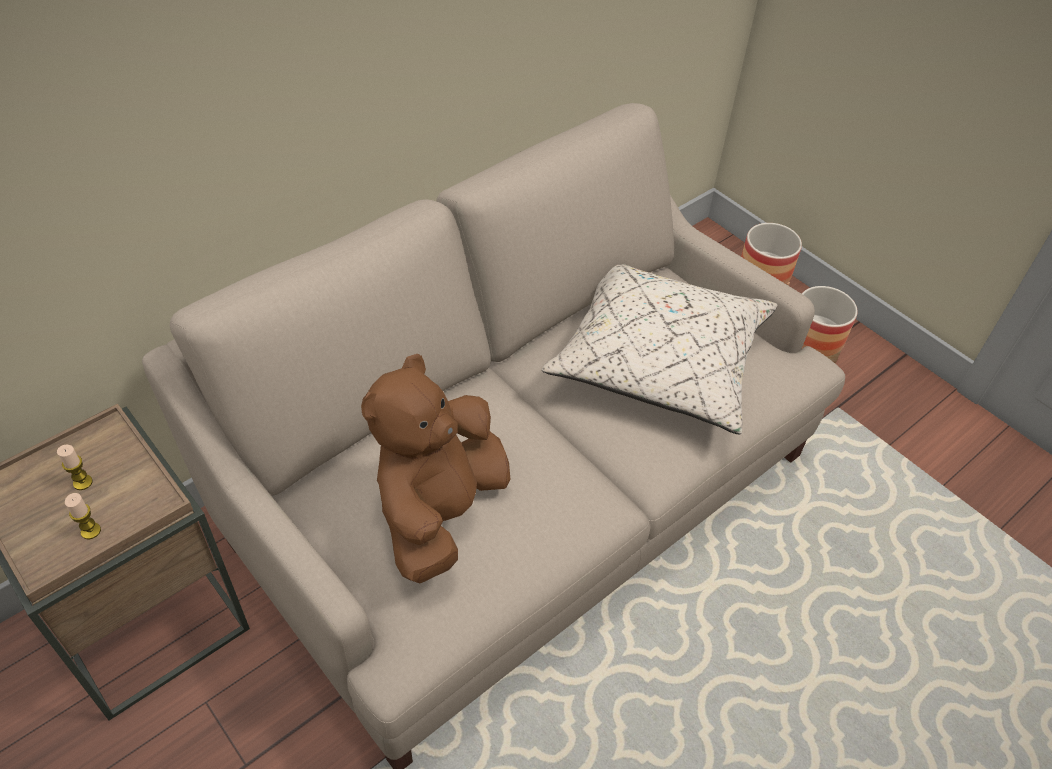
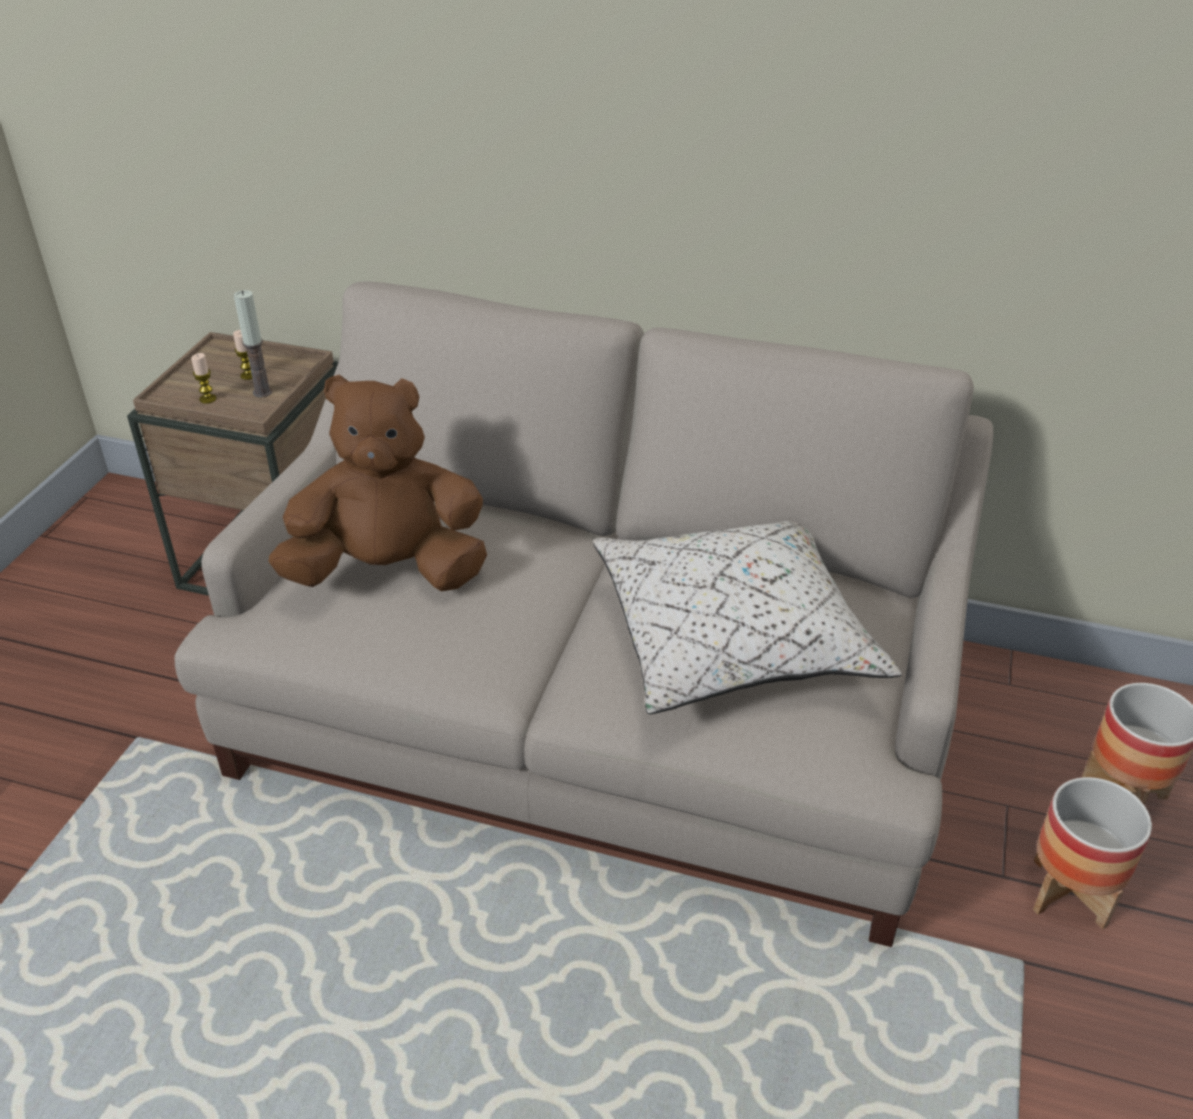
camera: 60 degrees right, 10 degrees down
none -> candle [234,290,272,398]

